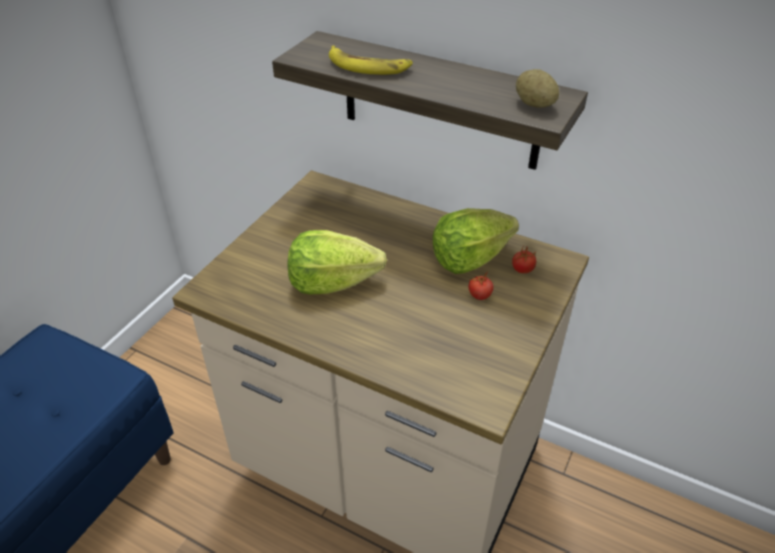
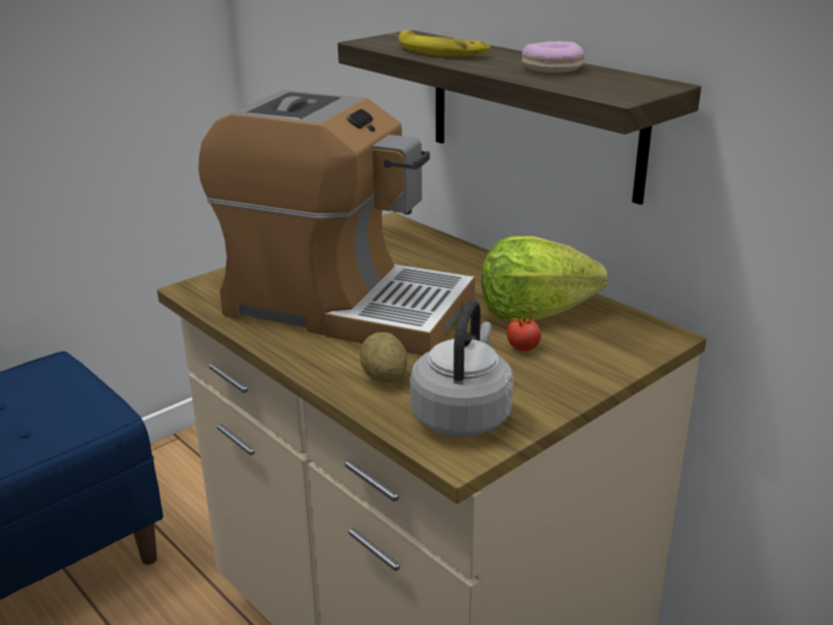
camera: 20 degrees right, 15 degrees down
lettuce [288,230,387,294] -> coffee machine [198,90,475,355]
tomato [512,244,536,273] -> none
potato [516,69,559,108] -> potato moved to [360,332,407,382]
none -> grey kettle [410,299,513,437]
none -> donut [522,41,584,73]

